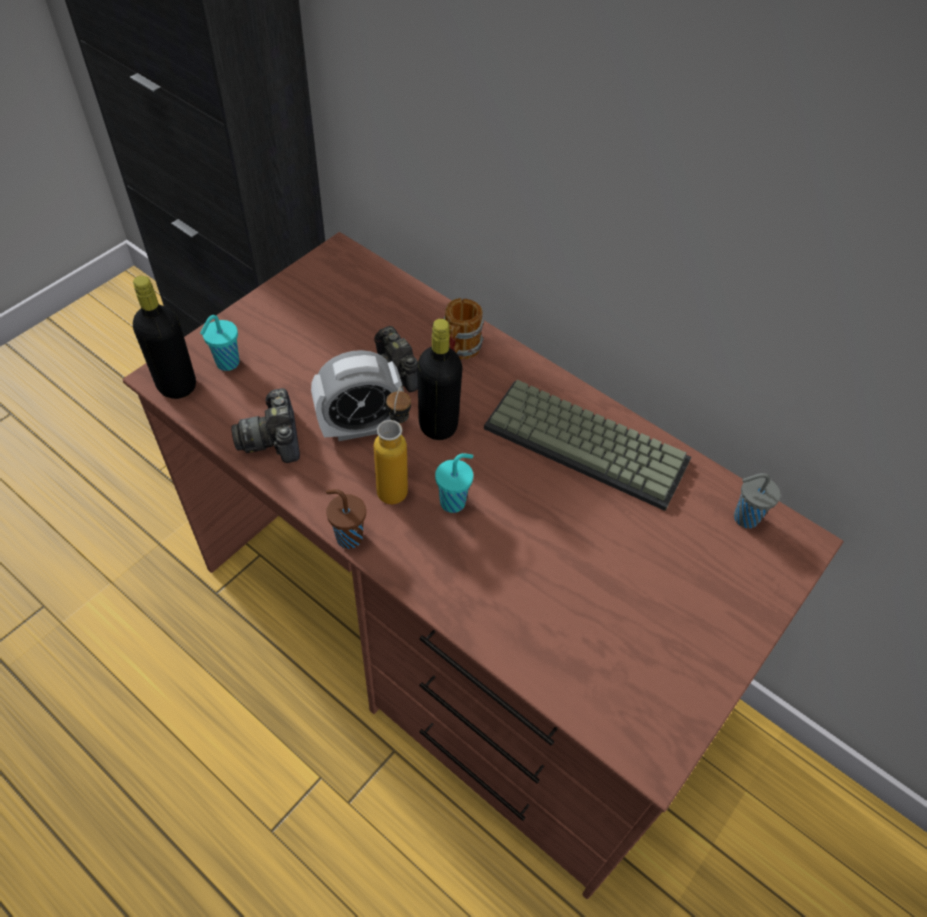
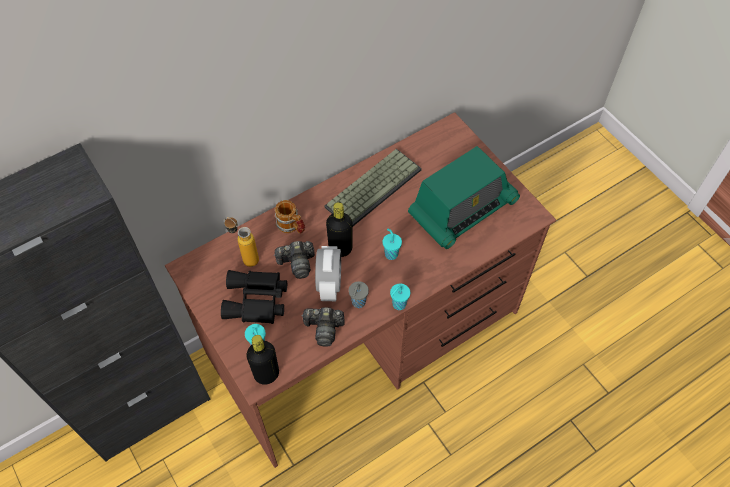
camera: 70 degrees left, 5 degrees up
brown cup [326,489,366,549] -> turquoise cup [390,283,410,310]
bottle [374,386,411,504] -> bottle moved to [225,217,259,267]
grey cup [734,473,781,528] -> grey cup moved to [349,281,369,308]
none -> black binoculars [221,270,287,324]
none -> radio [408,146,520,249]

